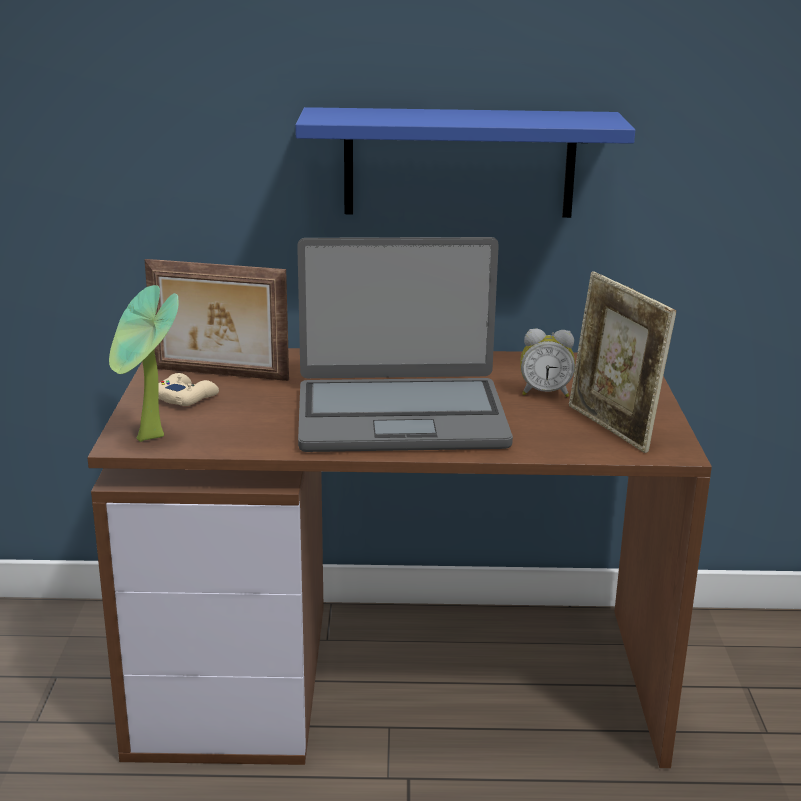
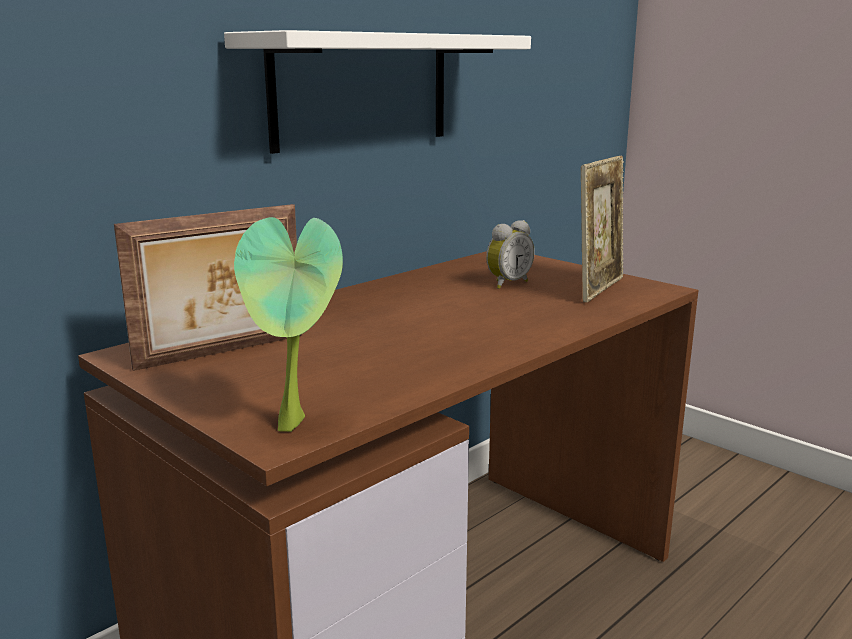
camera: 45 degrees left, 5 degrees down
beige game controller [159,373,219,406] -> none
blue shelf [295,107,635,218] -> white shelf [224,30,531,154]
laptop [297,237,513,452] -> none
picture frame [569,271,676,453] -> picture frame turned 75 degrees counterclockwise [581,156,624,303]

